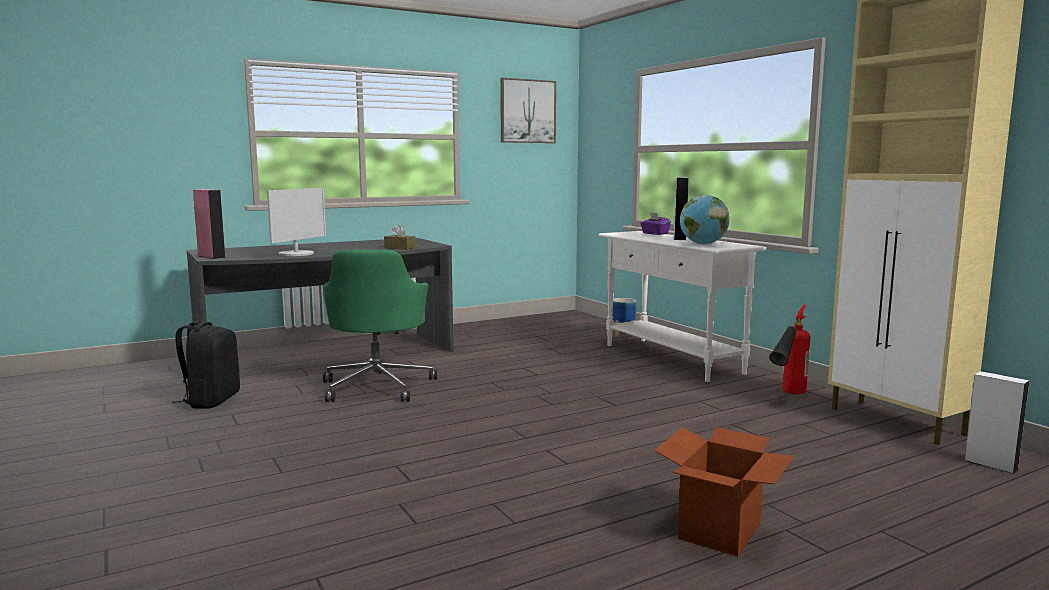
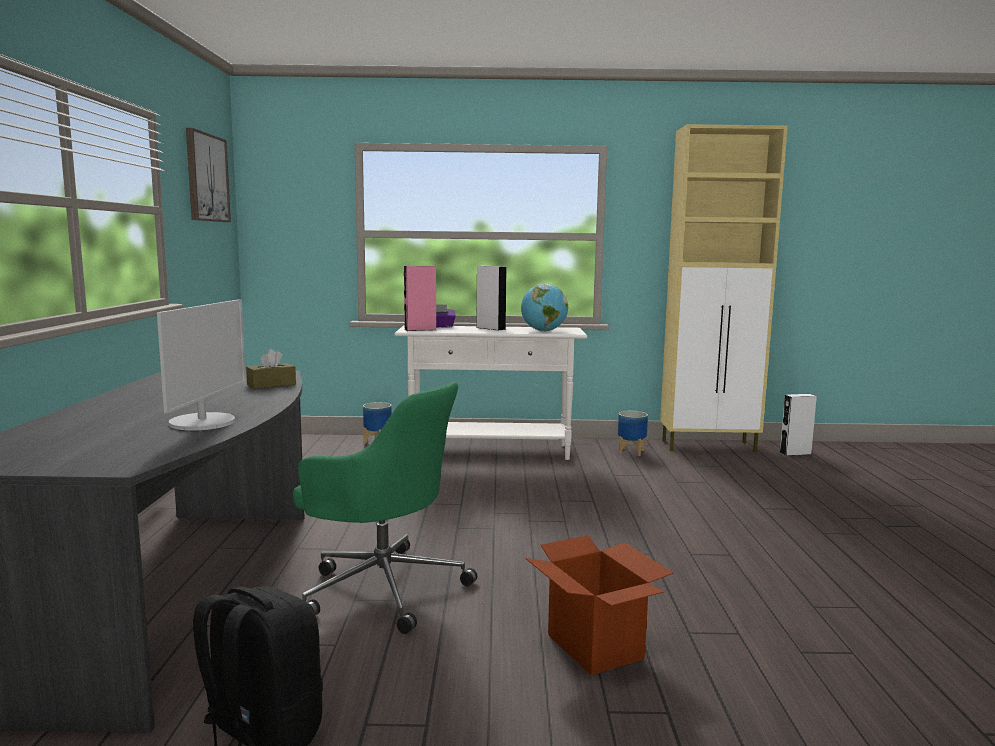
camera: 60 degrees left, 0 degrees up
pink speaker [193,189,225,259] -> pink speaker moved to [404,266,436,331]
monitor [267,188,326,256] -> monitor turned 45 degrees clockwise [157,299,246,430]
cardboard box [654,427,795,557] -> cardboard box moved to [525,535,674,675]
fire extinguisher [769,304,810,394] -> planter [618,411,648,456]

